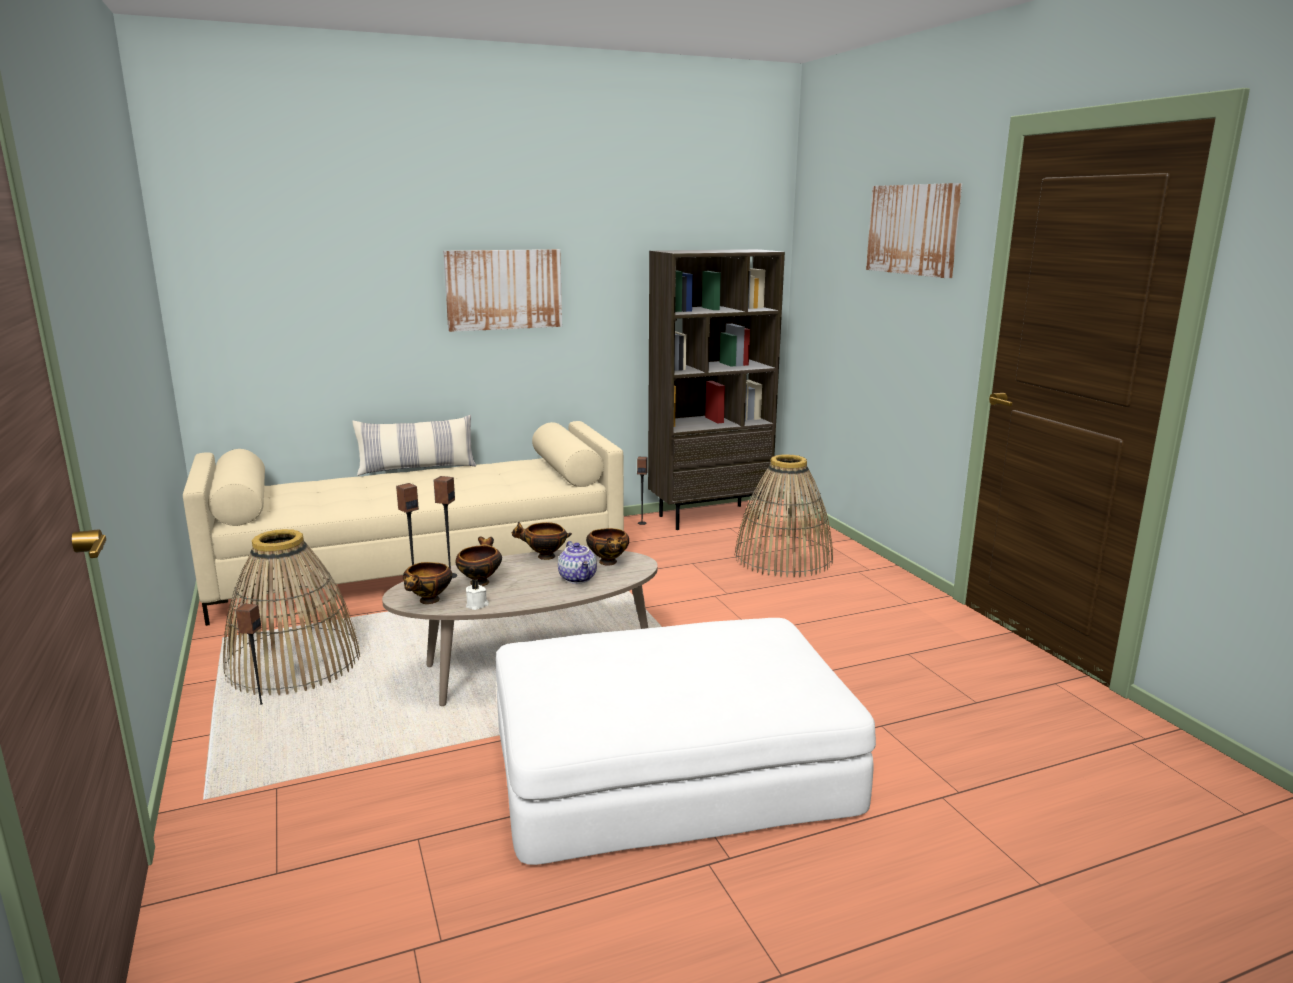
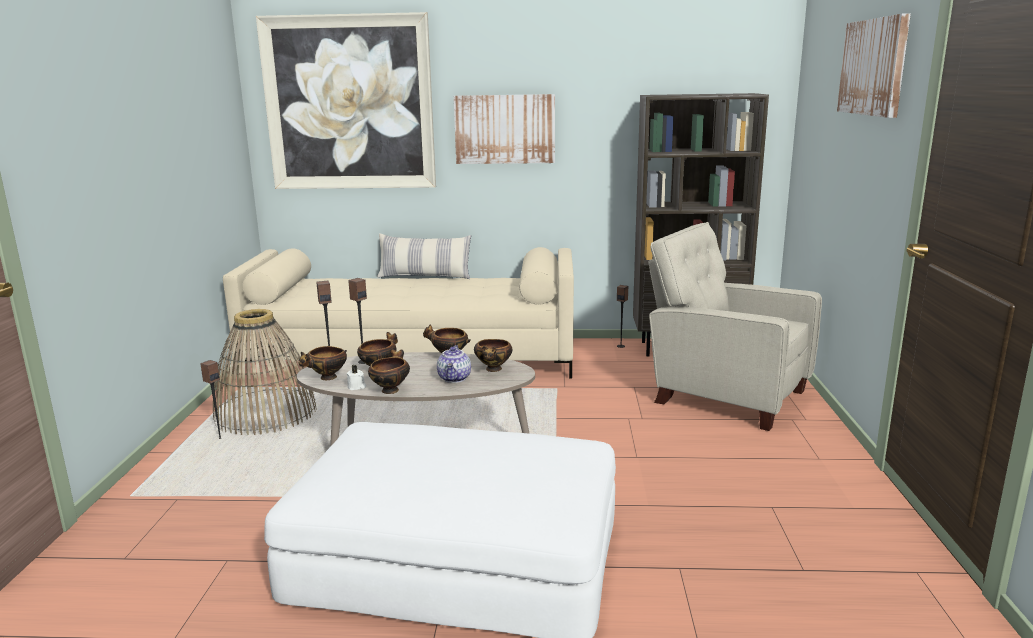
camera: 25 degrees right, 0 degrees up
basket [735,454,833,577] -> beige armchair [649,222,822,431]
none -> picture [256,12,436,189]
none -> bowl [368,349,410,394]

